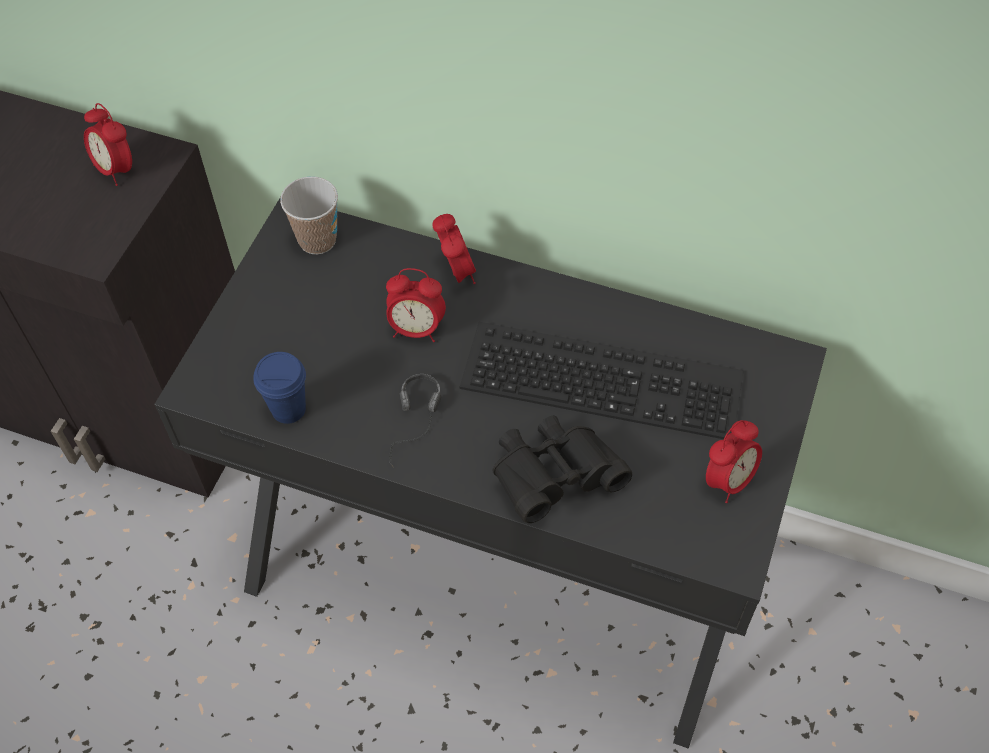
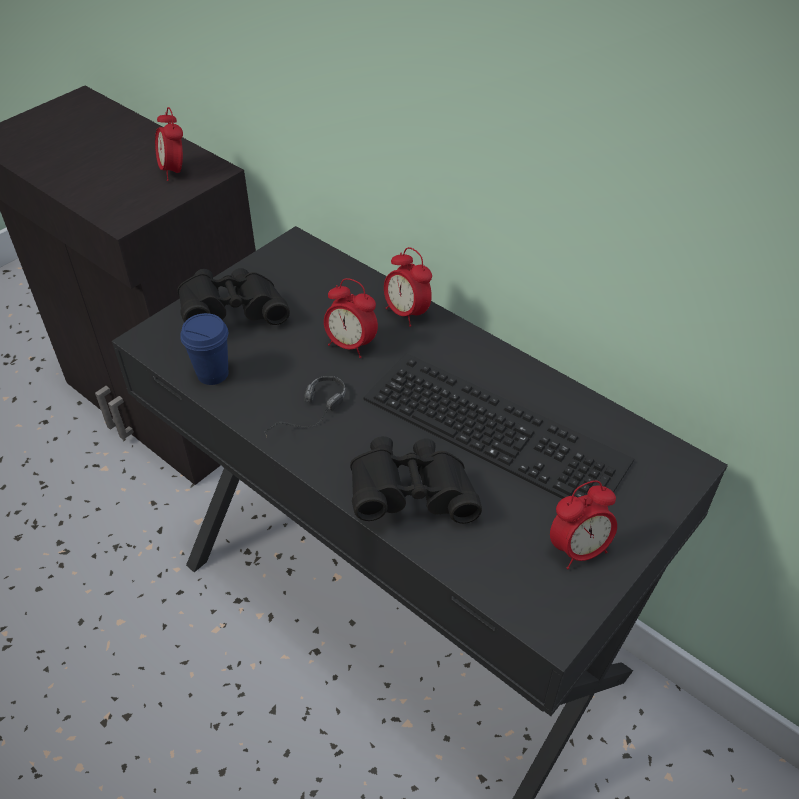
camera: 20 degrees right, 10 degrees down
cup [280,176,338,254] -> none
alarm clock [432,214,476,284] -> alarm clock turned 135 degrees clockwise [384,247,432,327]
none -> black binoculars [177,268,290,325]

